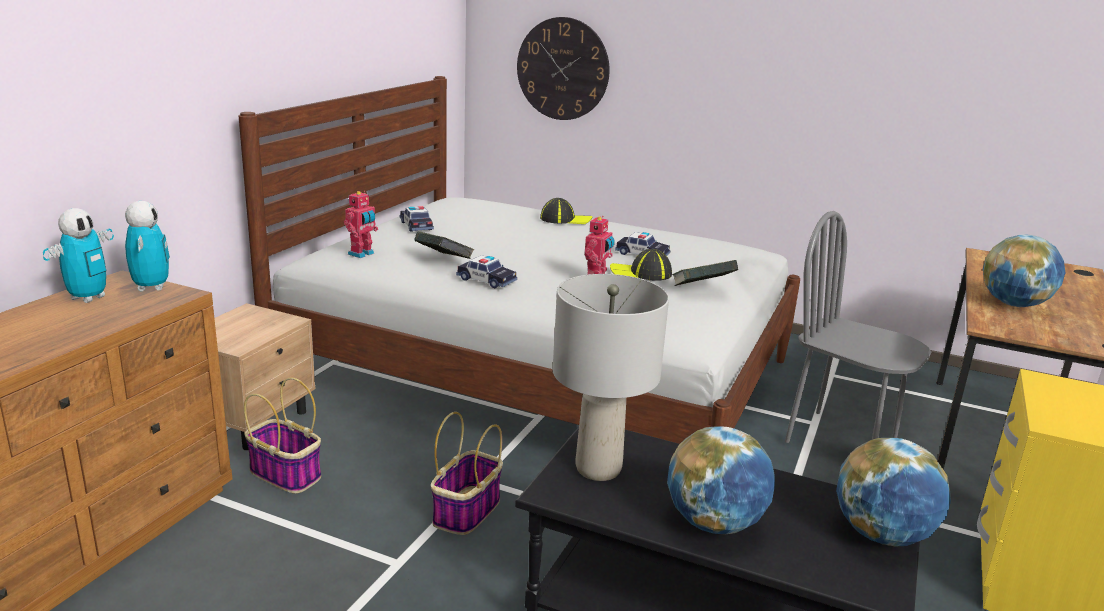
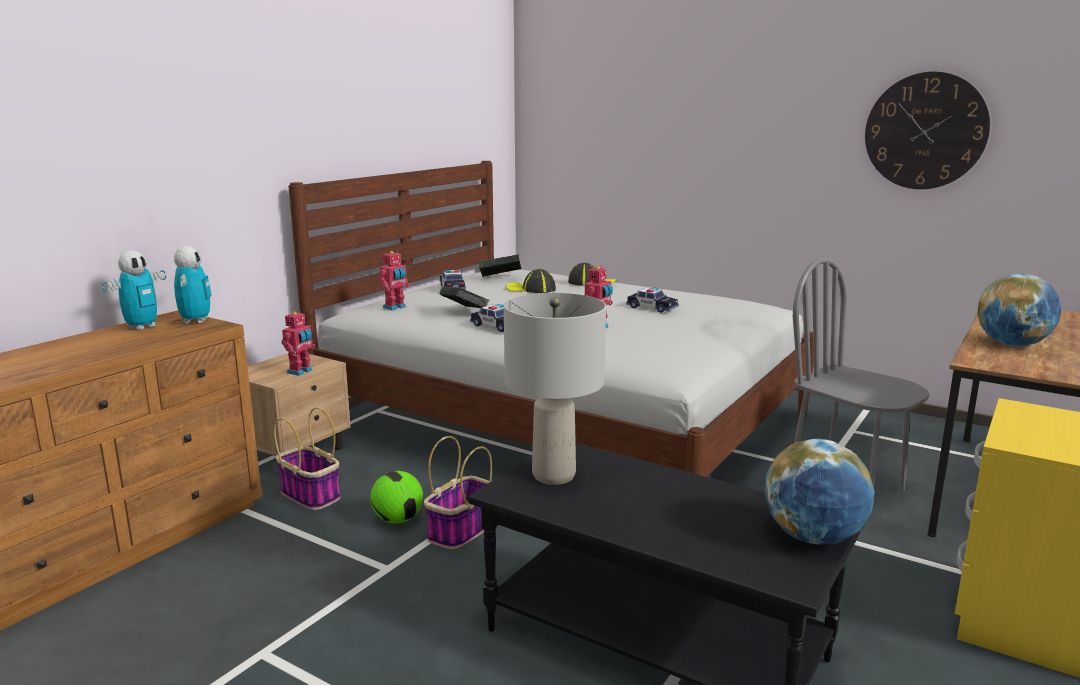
camera: 10 degrees right, 5 degrees down
wall clock [517,17,610,120] -> wall clock moved to [865,72,990,189]
cap [610,249,672,281] -> cap moved to [507,269,556,293]
globe [667,426,775,534] -> none
book [672,260,738,286] -> book moved to [478,254,522,277]
none -> toy robot [281,311,315,376]
none -> football [370,471,423,524]

